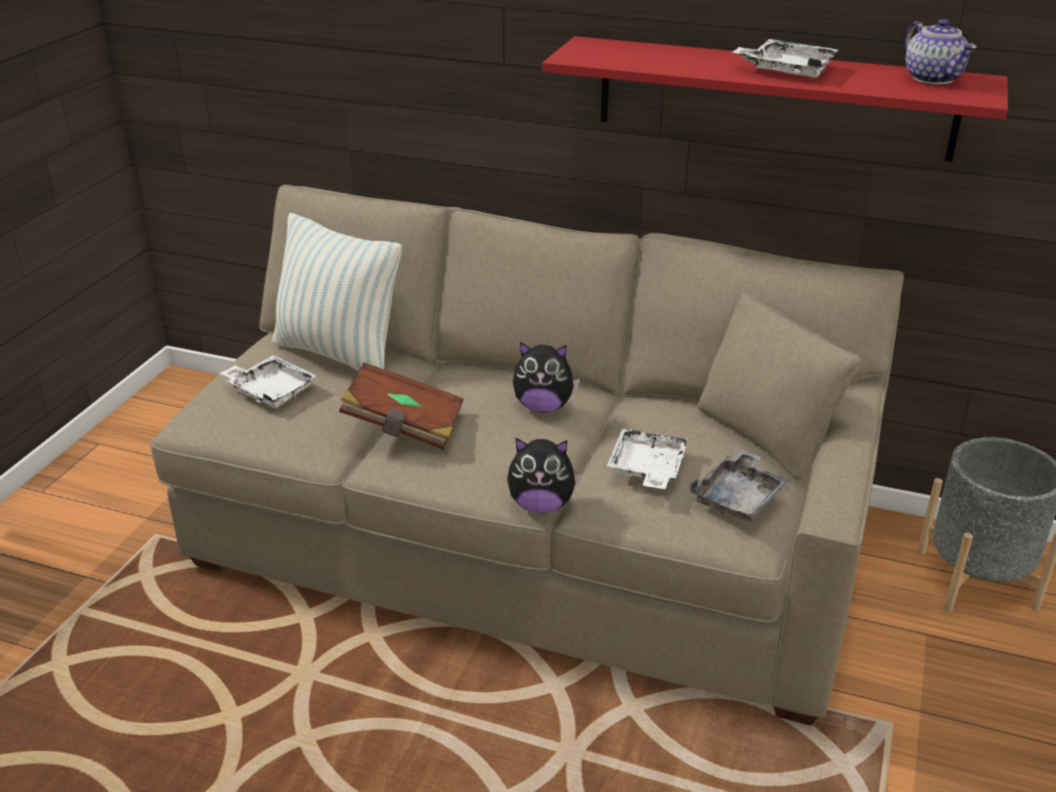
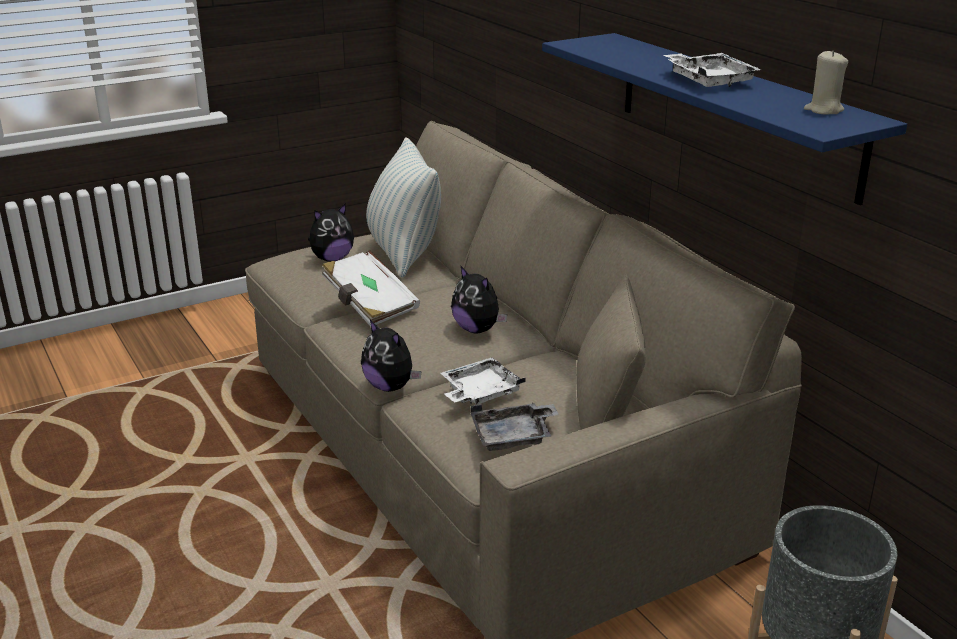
camera: 40 degrees right, 5 degrees down
white tray [220,355,317,408] -> plush toy [308,203,354,262]
brown book [339,362,464,450] -> white book [322,250,420,327]
red shelf [542,36,1008,162] -> blue shelf [542,33,907,205]
teapot [905,19,976,85] -> beige candle [804,50,848,115]

